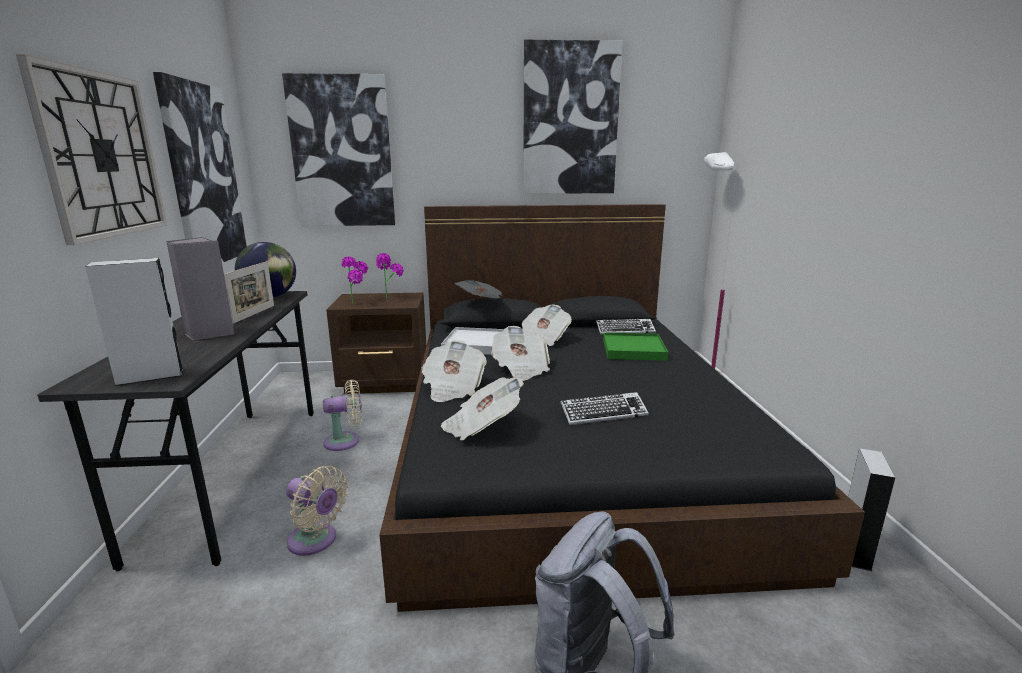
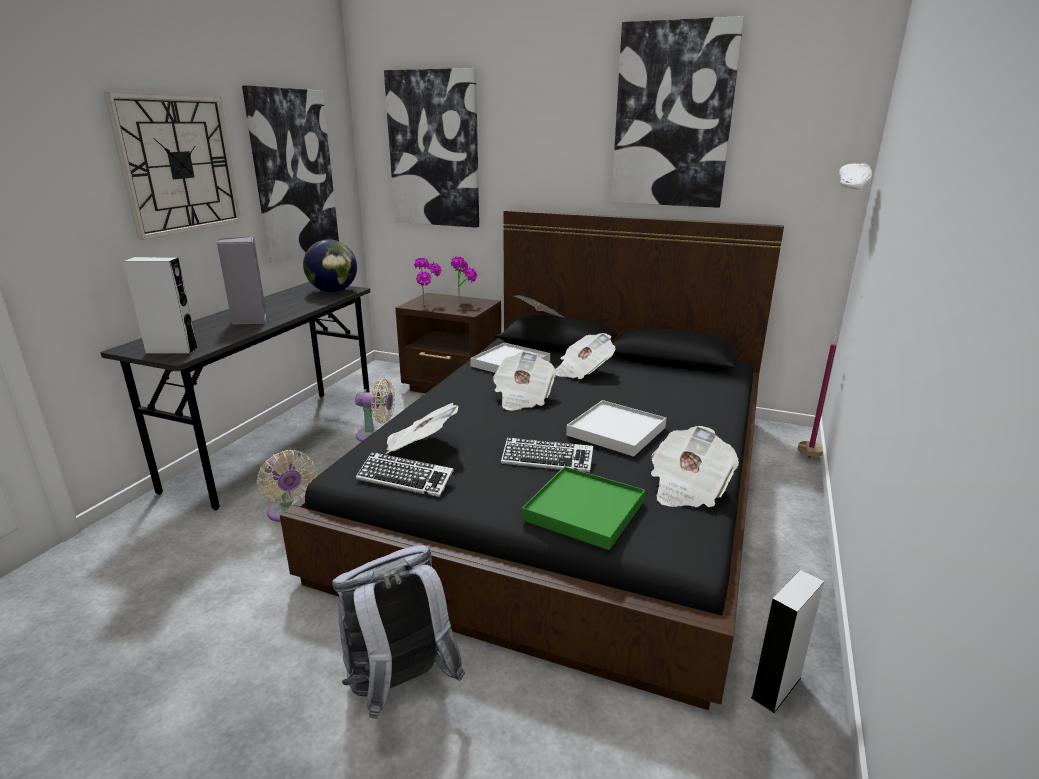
camera: 25 degrees right, 5 degrees up
picture frame [224,261,274,324] -> none
newspaper [421,340,487,402] -> newspaper moved to [651,426,739,507]
keyboard [596,319,656,334] -> keyboard moved to [356,452,454,498]
green tray [603,332,668,361] -> green tray moved to [522,466,645,550]
none -> white tray [566,400,666,457]

